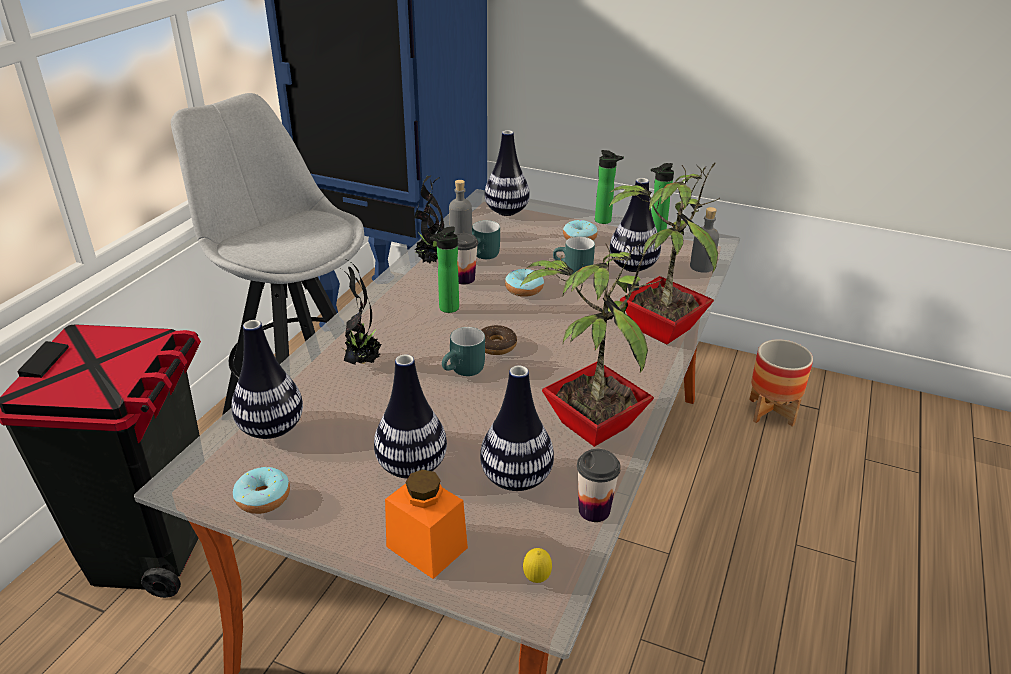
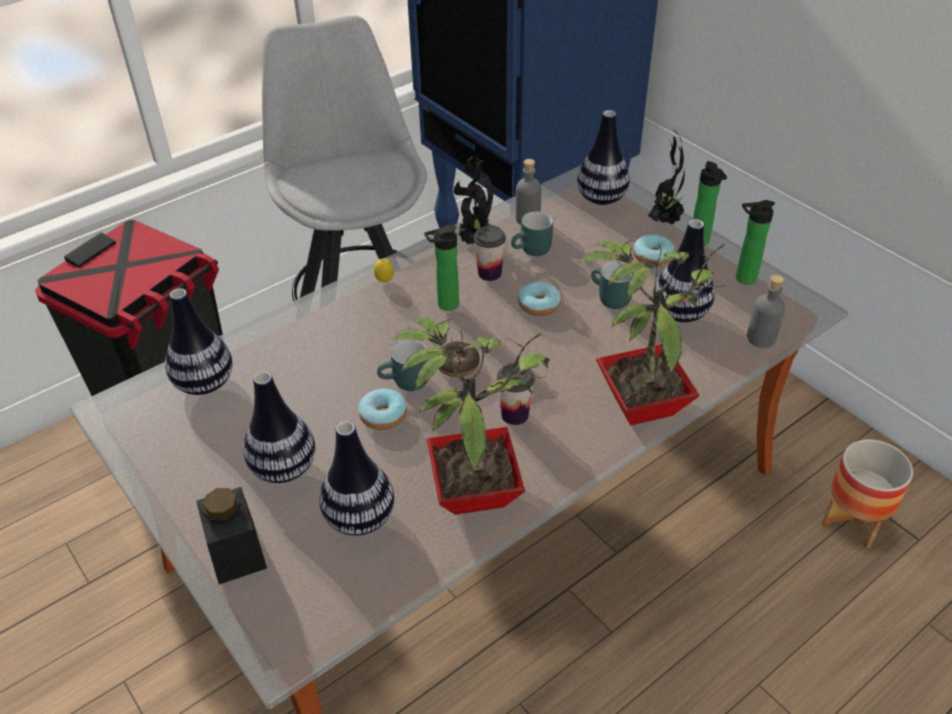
camera: 30 degrees right, 10 degrees up
donut [233,467,290,514] -> donut moved to [358,389,407,430]
potted plant [343,261,382,365] -> potted plant moved to [648,128,685,225]
orange jar [385,469,468,579] -> black jar [196,487,267,585]
lemon [523,548,552,583] -> lemon moved to [374,259,394,283]
cup [577,449,621,522] -> cup moved to [497,363,535,425]

